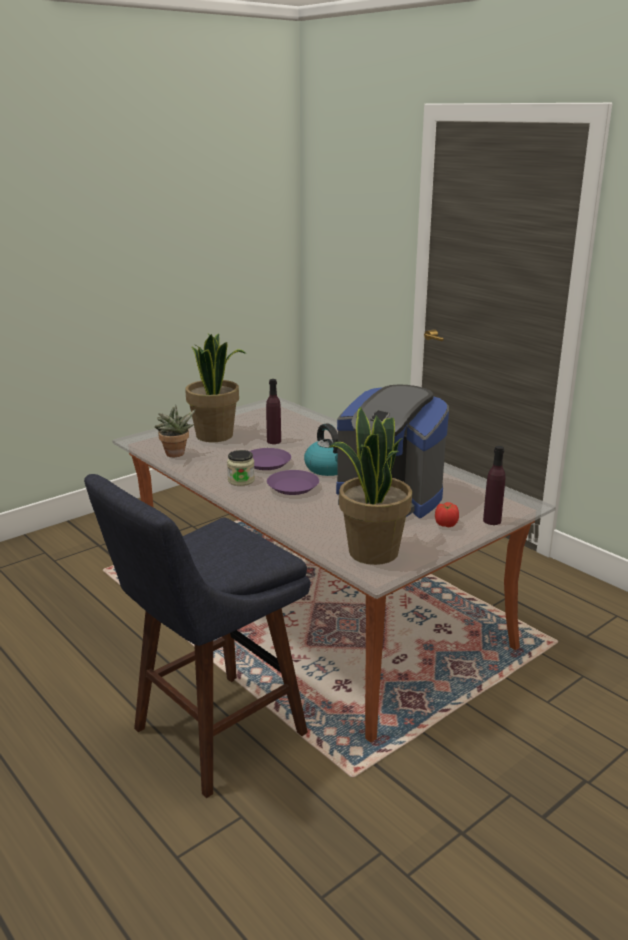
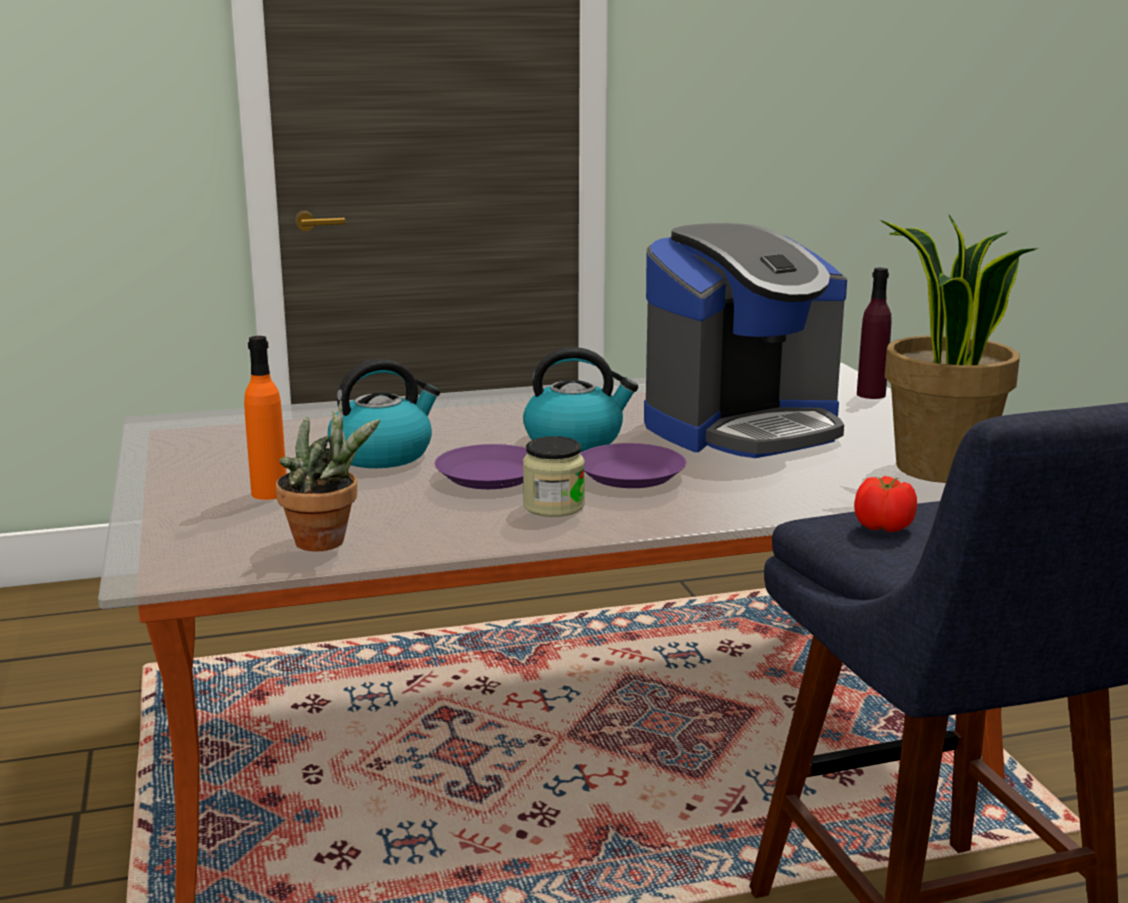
camera: 65 degrees left, 5 degrees down
potted plant [185,334,246,442] -> orange bottle [244,336,286,500]
purple bottle [266,379,281,444] -> kettle [328,359,440,468]
tomato [435,502,459,527] -> tomato moved to [854,476,917,532]

